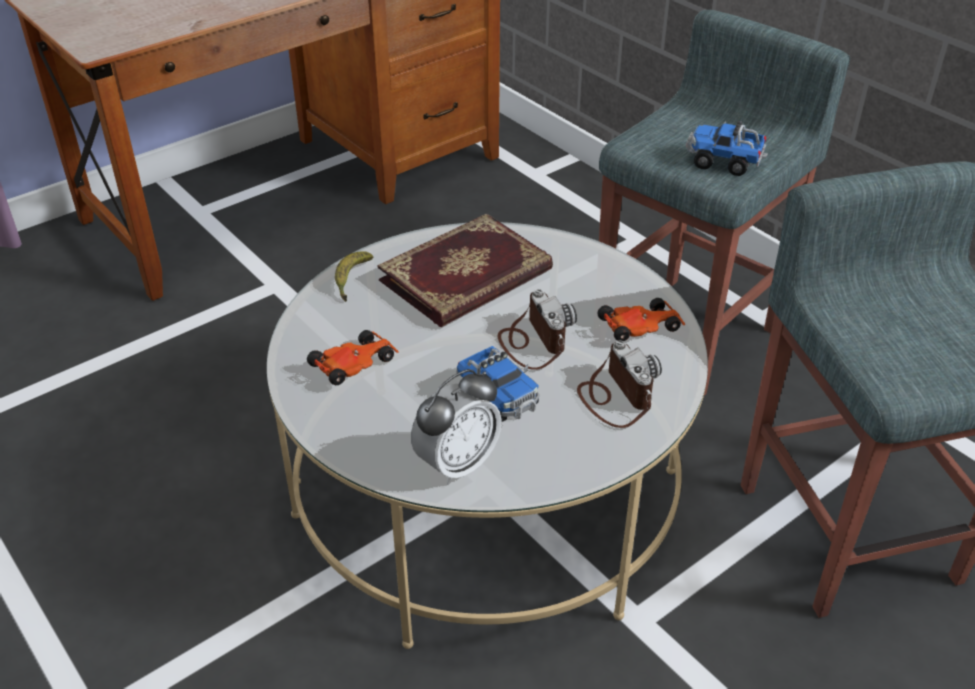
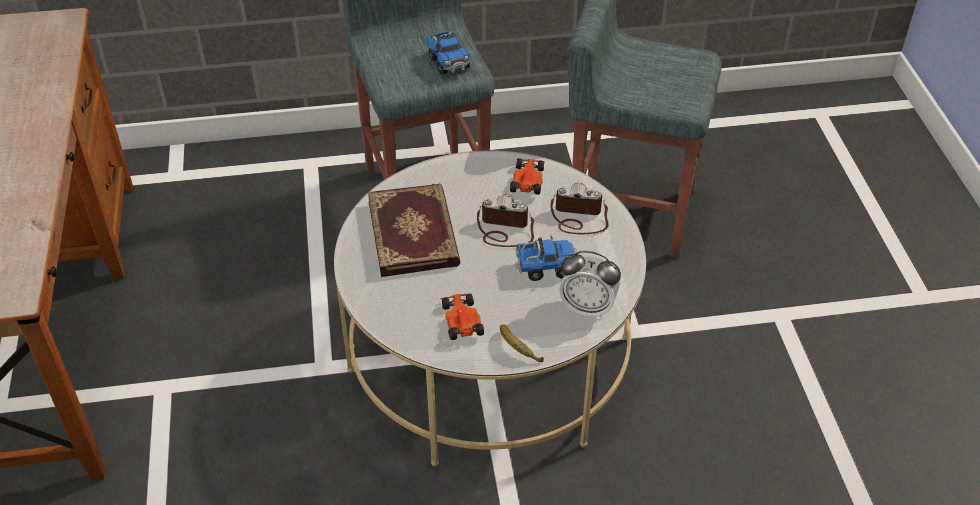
camera: 60 degrees left, 5 degrees up
banana [335,251,373,302] -> banana moved to [500,324,544,362]
alarm clock [411,369,501,485] -> alarm clock turned 120 degrees clockwise [559,251,621,319]
toy truck [687,121,767,176] -> toy truck turned 75 degrees counterclockwise [426,31,470,75]

